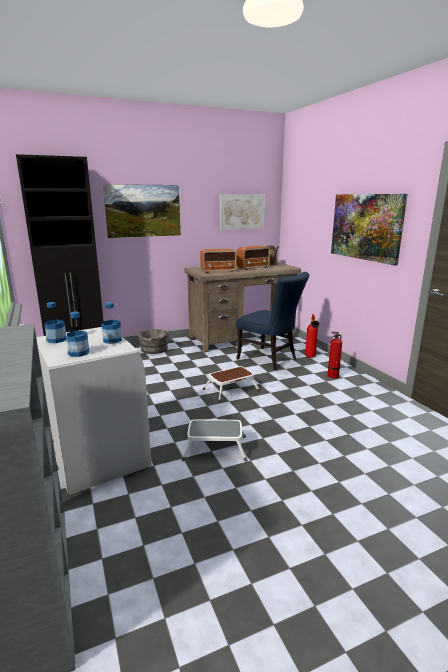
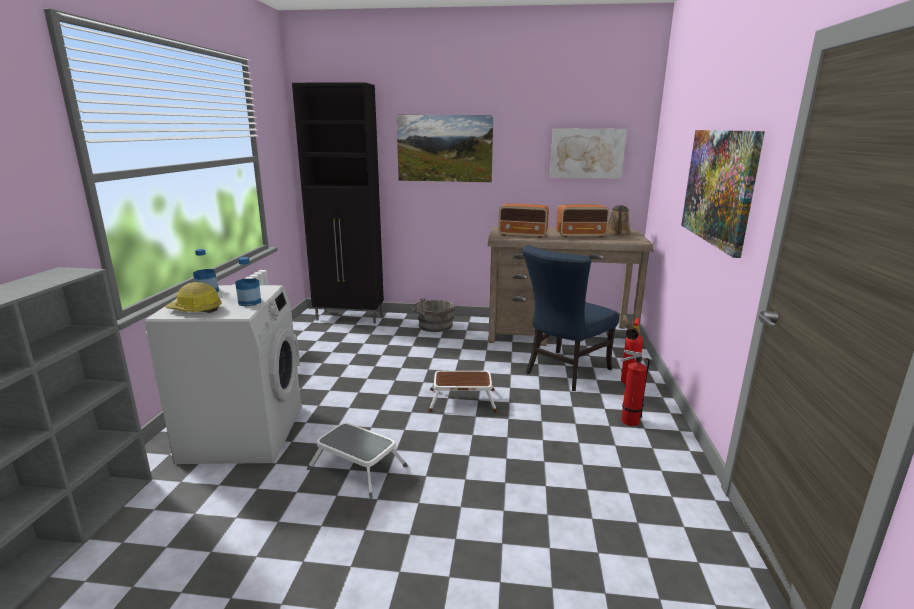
camera: 30 degrees right, 0 degrees up
bottle [67,312,90,357] -> hard hat [165,282,222,313]
blue chair [236,272,310,370] -> blue chair turned 60 degrees clockwise [522,246,619,391]

